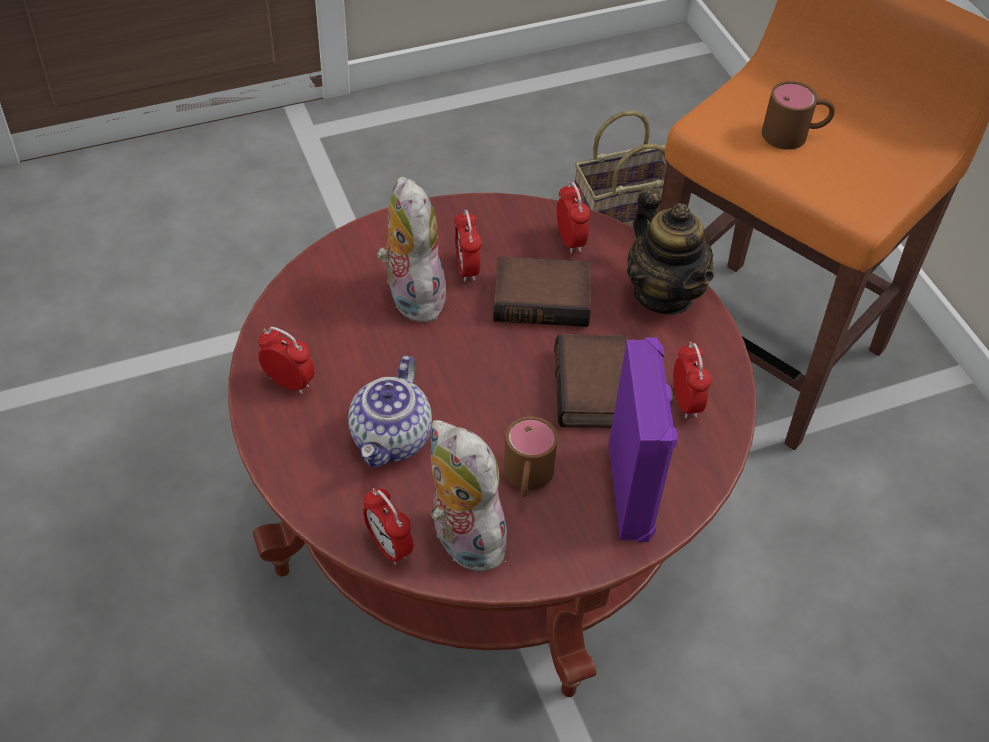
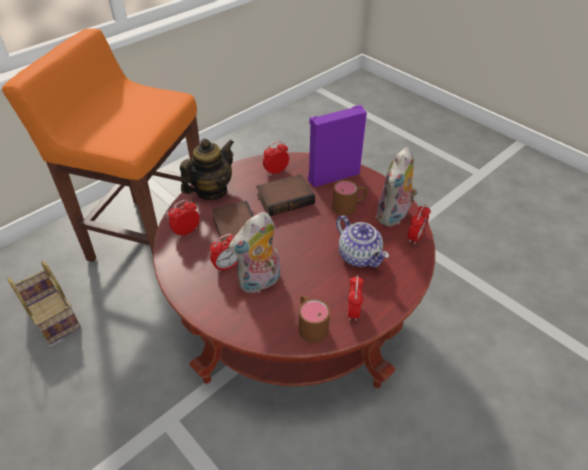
camera: 110 degrees left, 5 degrees down
teapot [348,355,432,467] -> teapot turned 60 degrees clockwise [336,215,389,267]
brown mug [762,81,835,150] -> brown mug moved to [299,295,330,343]

